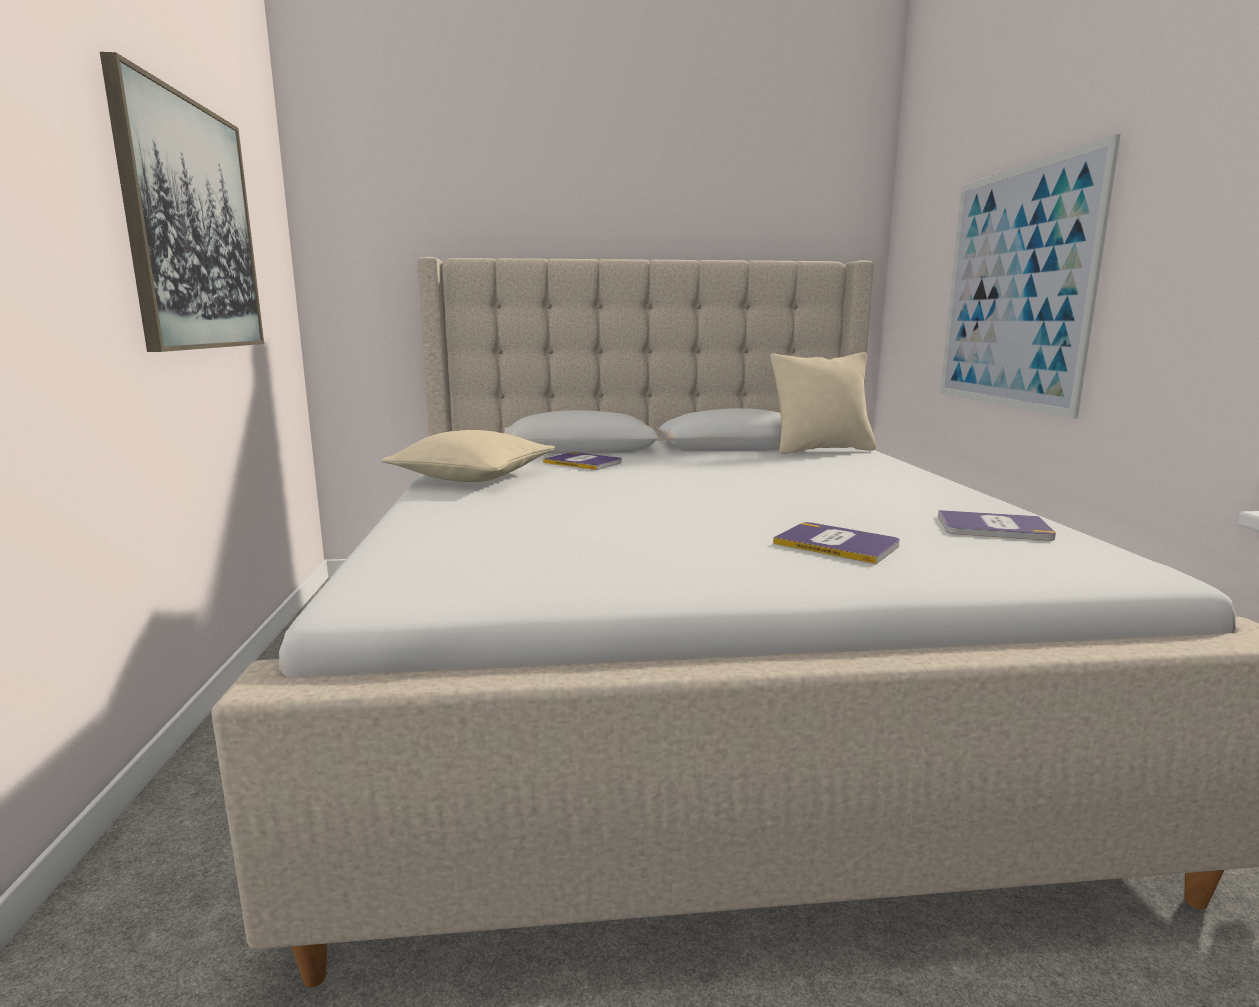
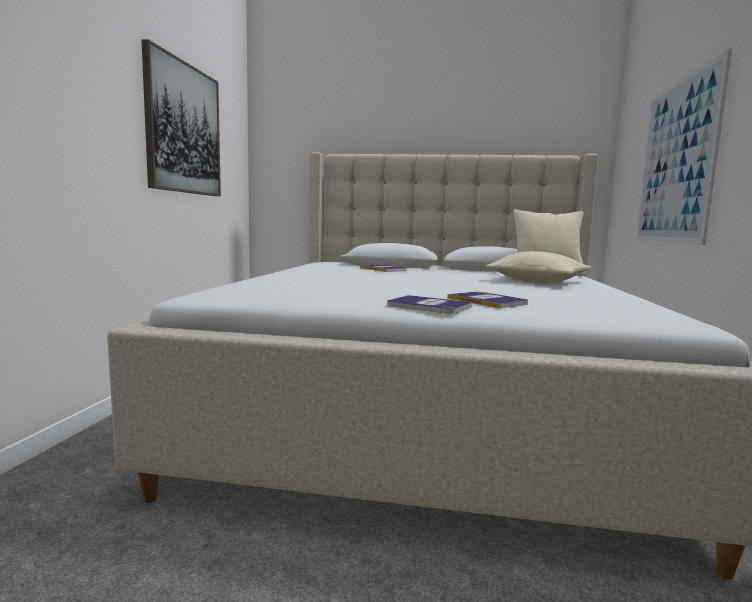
camera: 15 degrees right, 5 degrees down
beige pillow [381,430,555,482] -> beige pillow moved to [485,251,591,284]
book [938,510,1056,541] -> book moved to [387,295,472,314]

